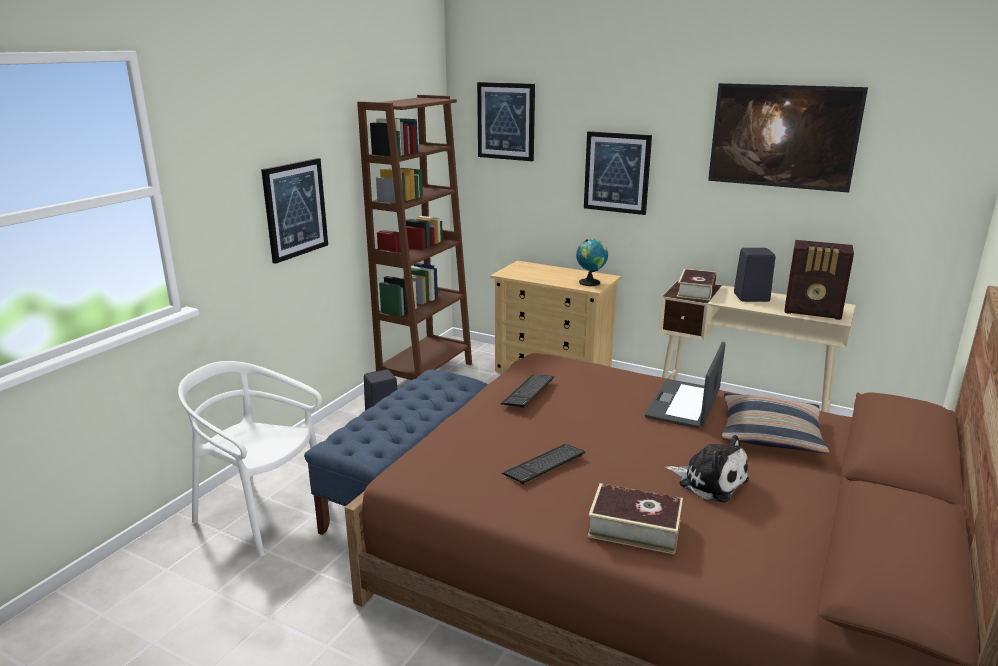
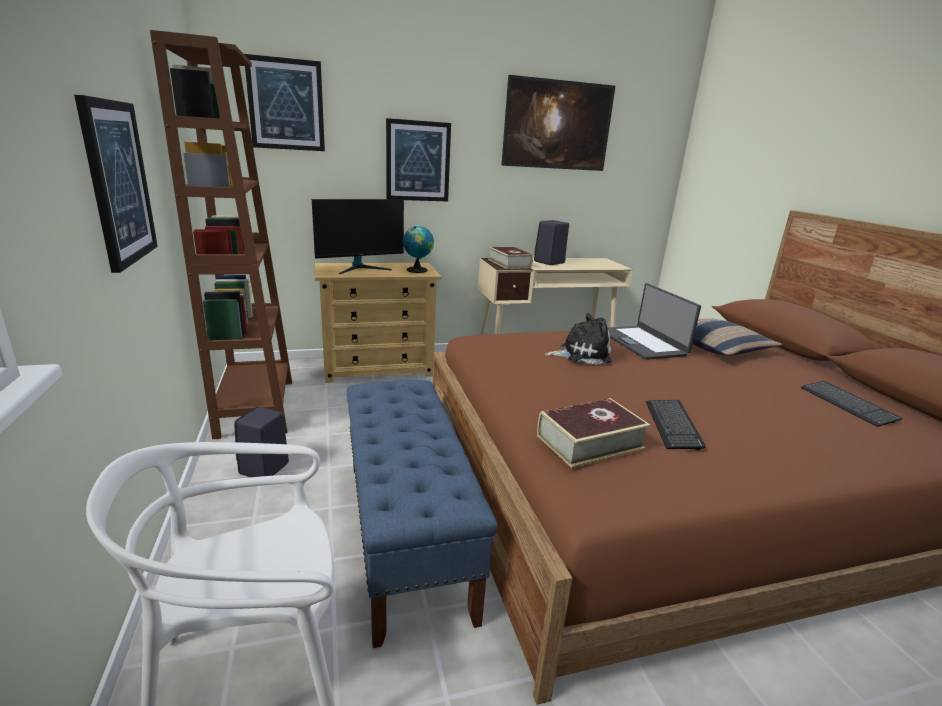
camera: 45 degrees left, 0 degrees up
keyboard [500,375,554,408] -> keyboard moved to [801,381,902,427]
book [587,483,683,555] -> book moved to [537,398,650,468]
plush toy [665,435,749,503] -> plush toy moved to [545,313,612,365]
radio [784,240,854,320] -> none
none -> monitor [312,199,404,274]

